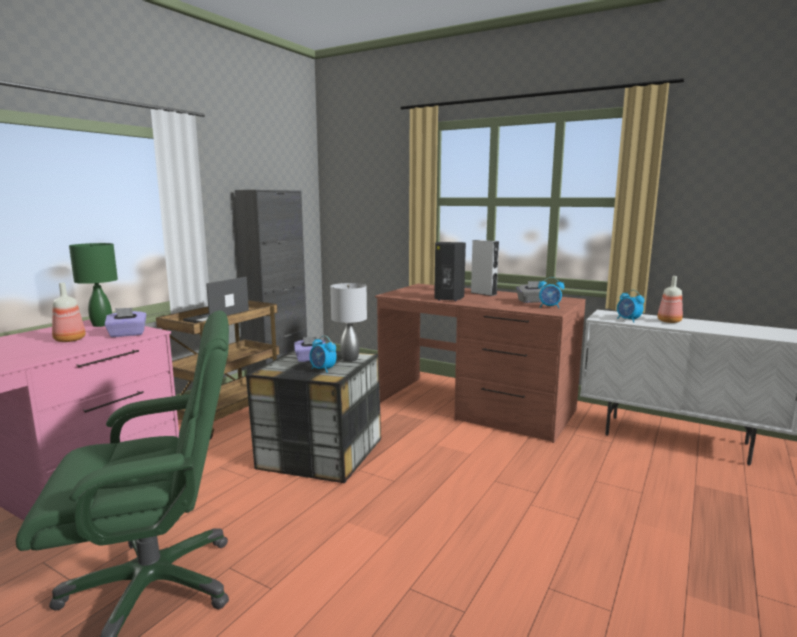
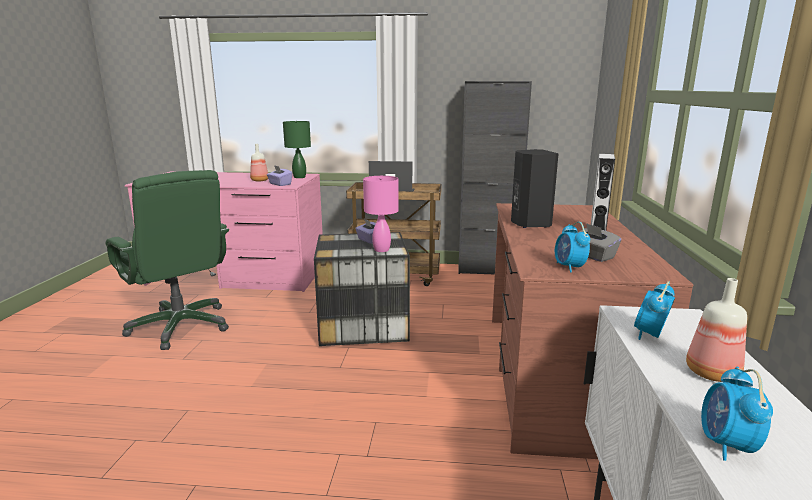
camera: 65 degrees right, 5 degrees up
alarm clock [309,336,337,373] -> alarm clock moved to [701,367,773,461]
grey table lamp [330,283,367,362] -> pink table lamp [363,176,399,252]

